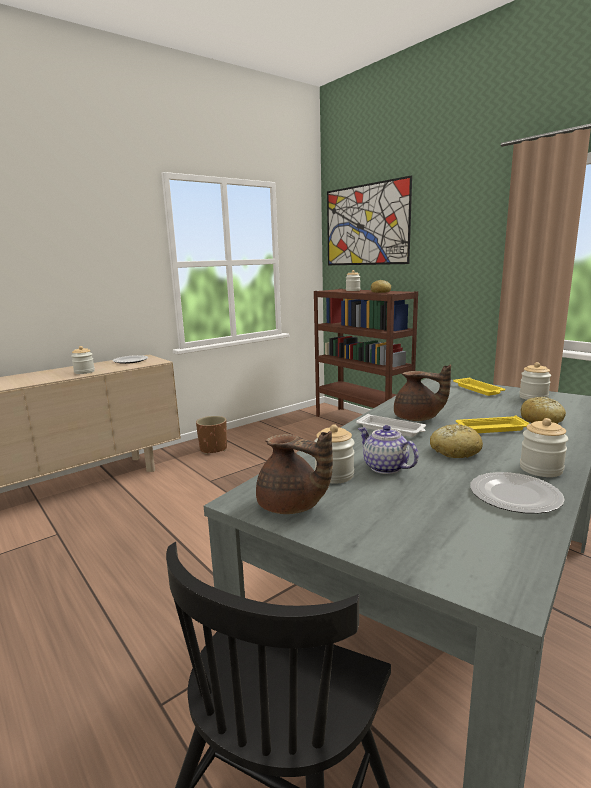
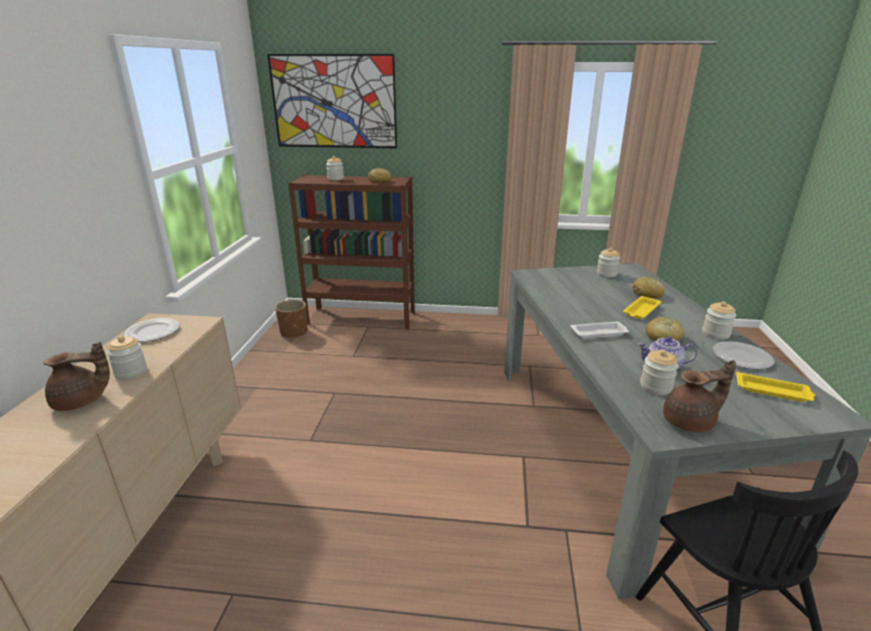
camera: 45 degrees left, 10 degrees up
brown planter [196,416,227,454] -> brown planter moved to [275,300,308,339]
brown teapot [394,365,451,421] -> brown teapot moved to [43,342,110,411]
yellow tray [453,377,506,396] -> yellow tray moved to [736,372,815,402]

